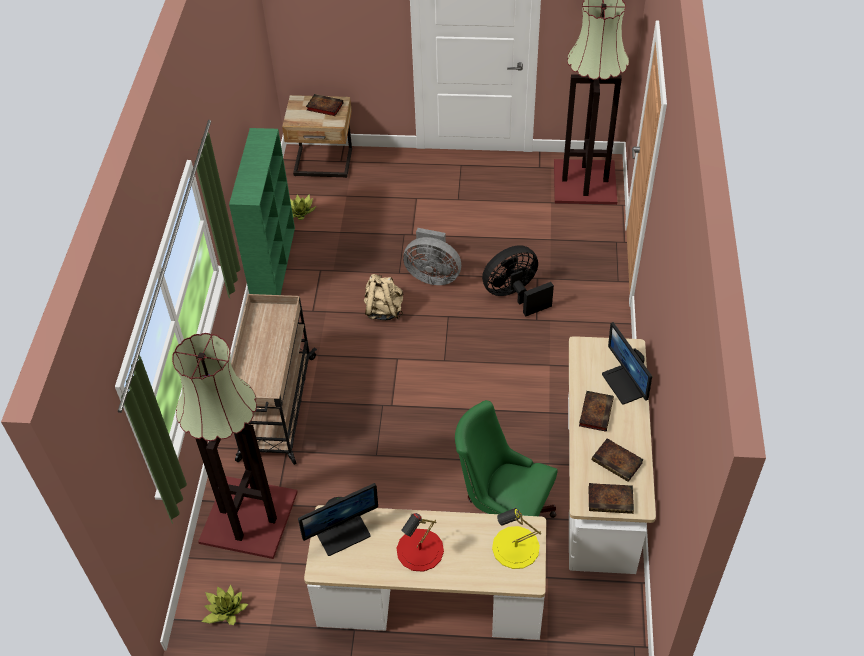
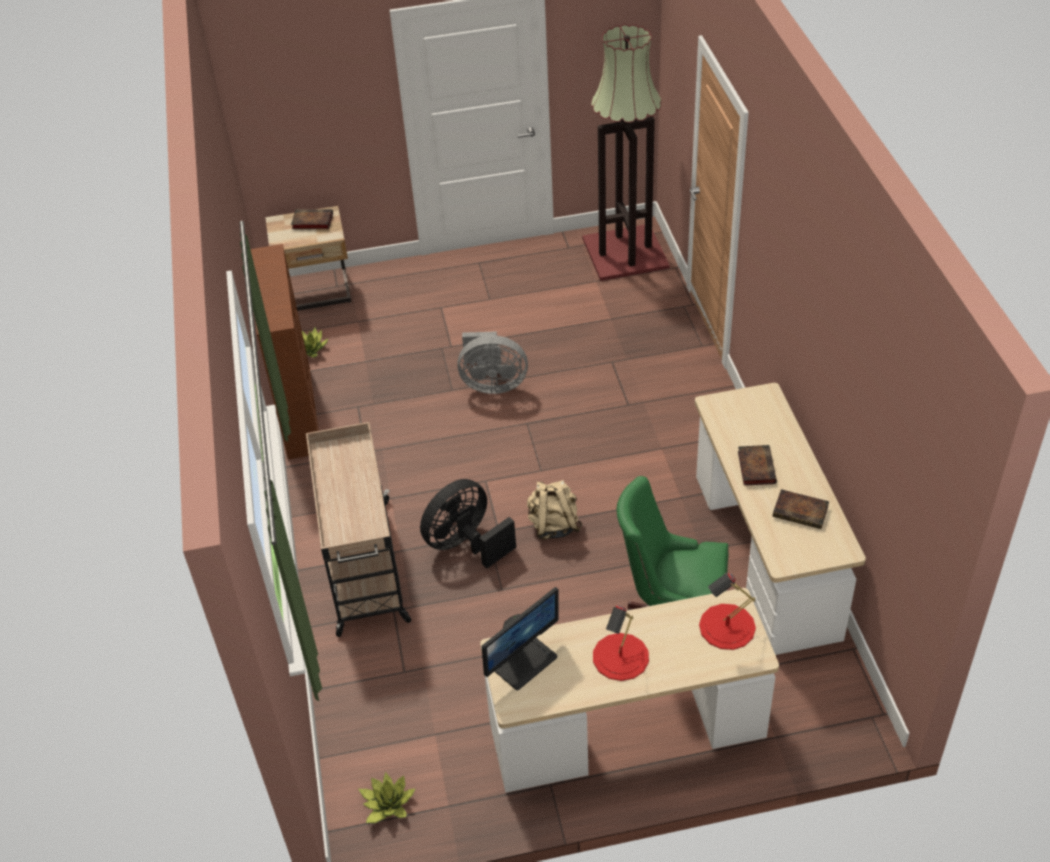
camera: 15 degrees left, 5 degrees down
floor lamp [172,333,298,559] -> none
green bookcase [229,128,295,295] -> brown bookcase [250,244,319,459]
beige backpack [364,274,403,320] -> beige backpack moved to [527,480,582,540]
black fan [482,245,554,316] -> black fan moved to [420,479,516,568]
yellow table lamp [492,508,541,569] -> red table lamp [699,573,756,650]
book [588,483,634,514] -> none
monitor [602,322,652,405] -> none

